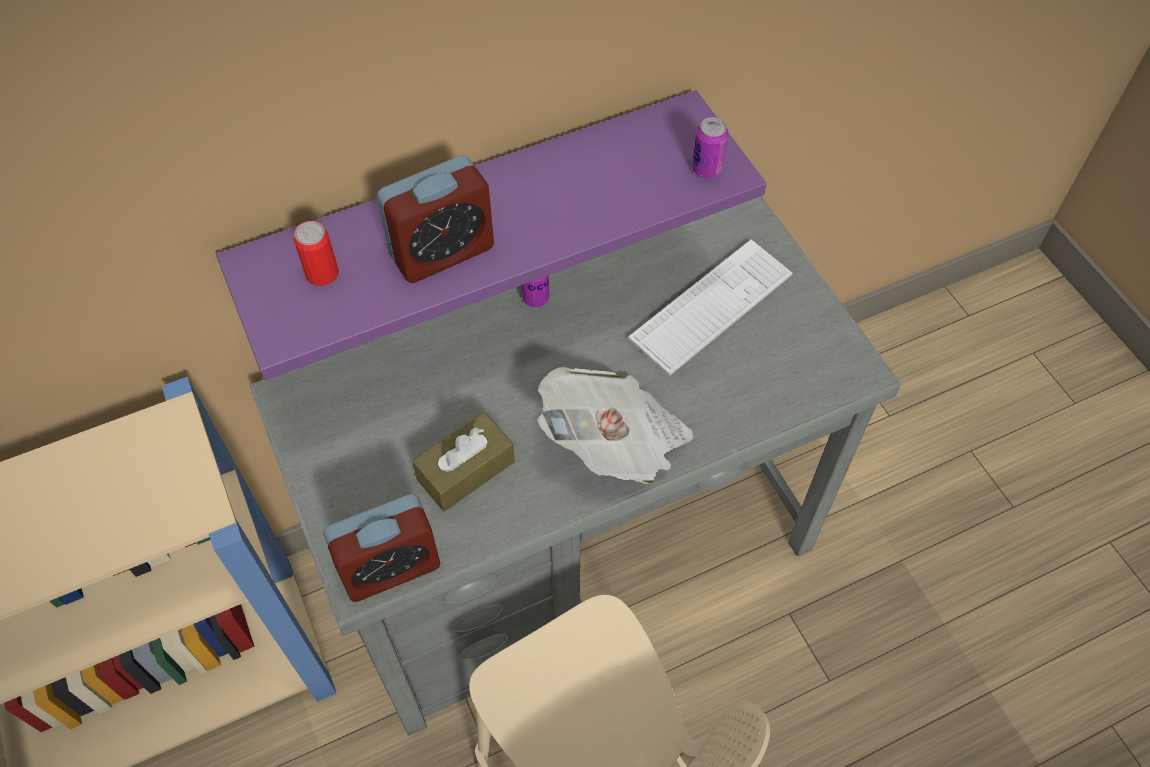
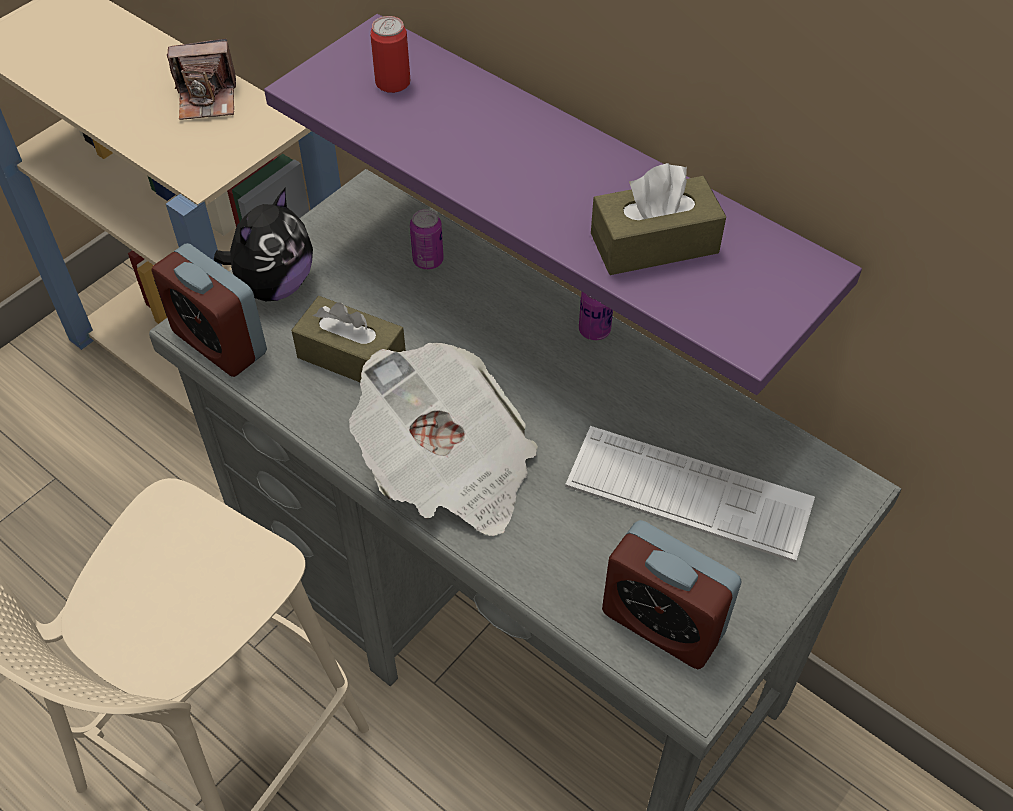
camera: 65 degrees right, 5 degrees down
alarm clock [377,155,494,283] -> alarm clock moved to [602,520,742,669]
can [692,117,729,179] -> can moved to [410,209,444,270]
none -> camera [167,39,236,120]
none -> plush toy [214,187,313,301]
none -> brown tissue box [591,163,726,275]

